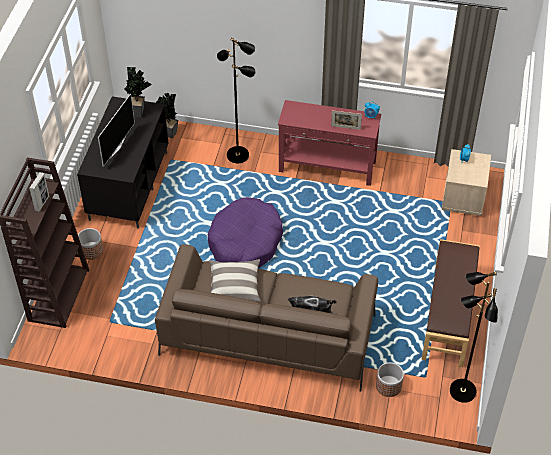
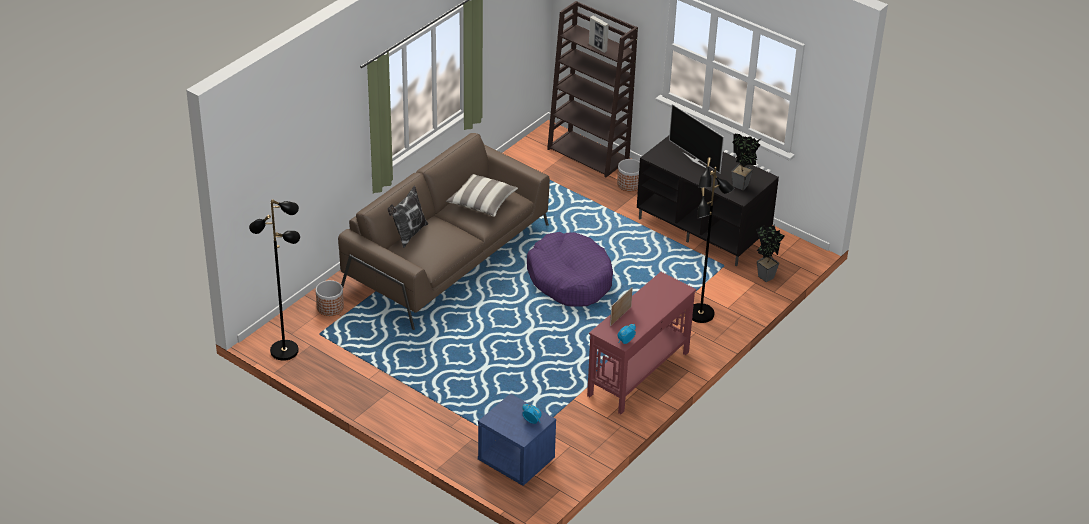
camera: 115 degrees right, 10 degrees down
brown bench [421,239,480,367] -> none
beige nightstand [442,149,491,216] -> blue nightstand [478,393,556,486]

